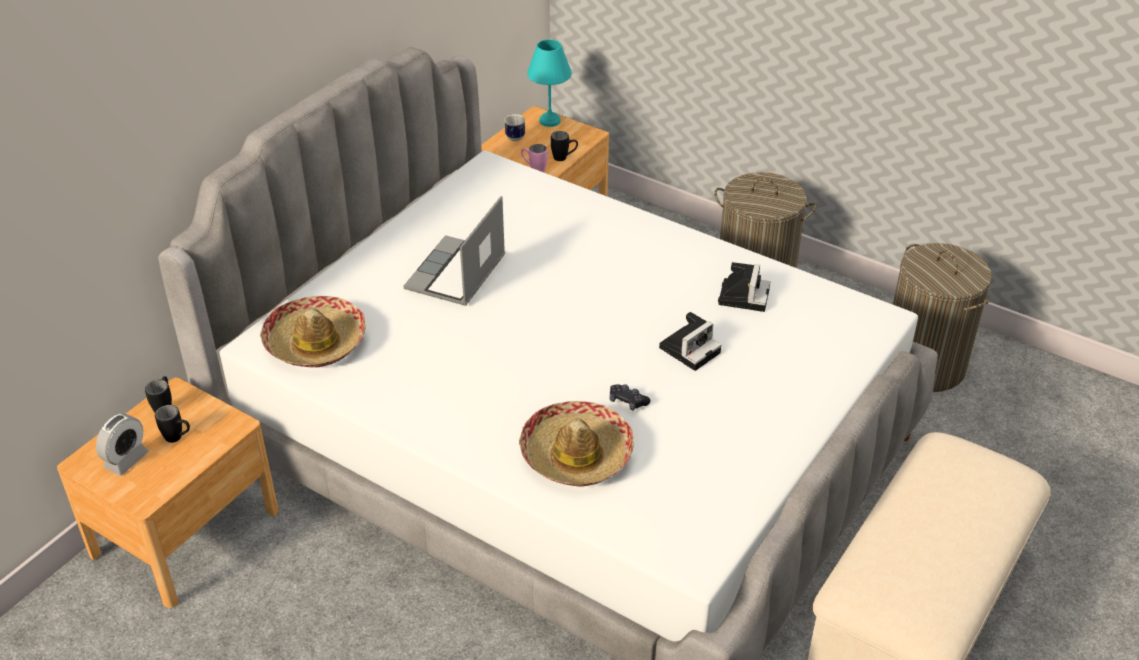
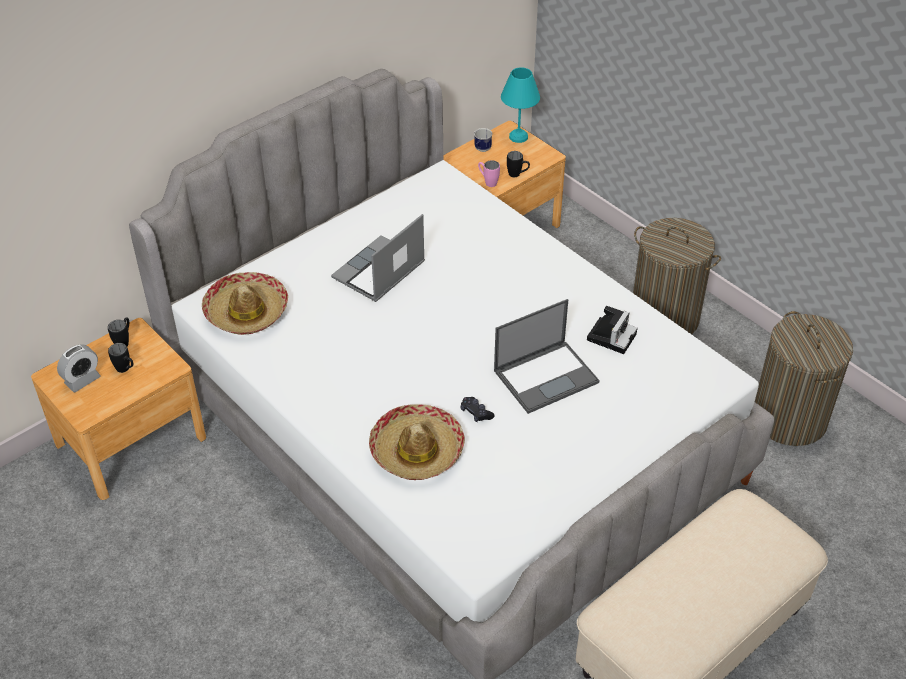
camera: 15 degrees right, 5 degrees up
camera [659,312,721,371] -> laptop [494,299,600,414]

